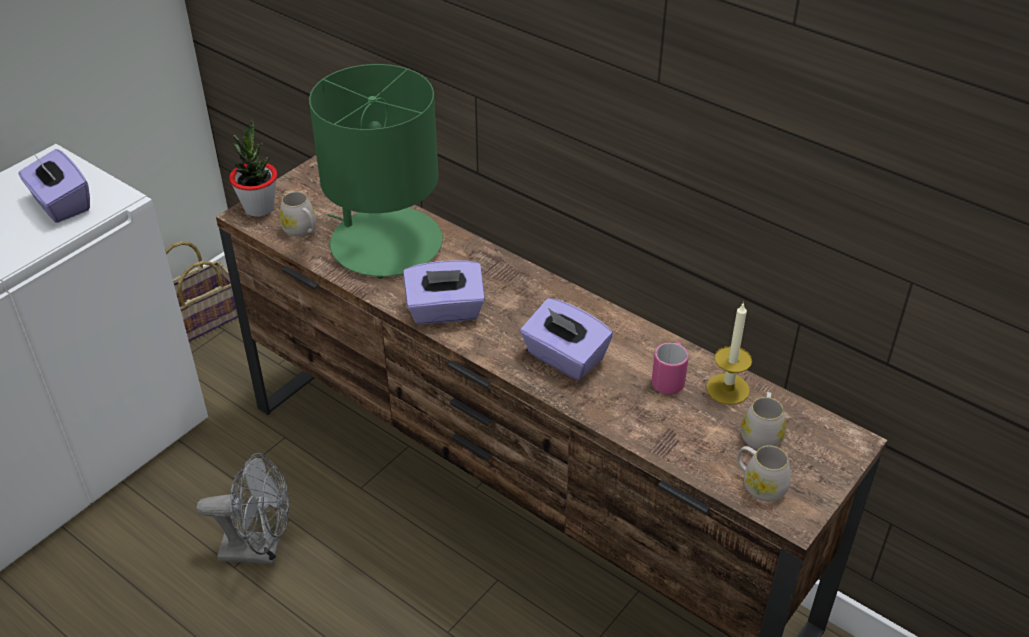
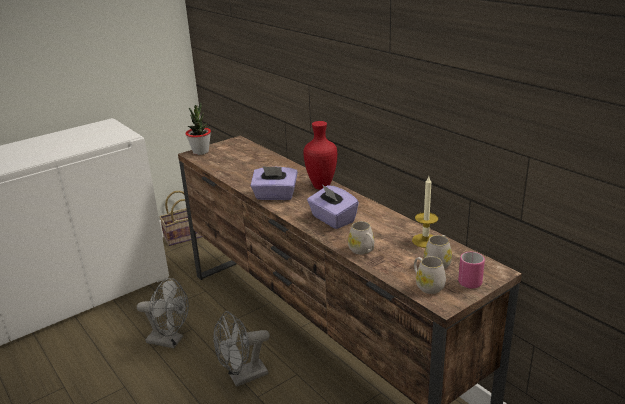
camera: 15 degrees right, 15 degrees down
purple tissue box [18,149,90,223] -> none
white mug [279,191,316,237] -> white mug moved to [348,221,374,255]
green table lamp [309,64,443,279] -> none
pink mug [651,342,689,395] -> pink mug moved to [458,252,485,289]
none -> grey fan [213,311,270,387]
none -> red vase [304,121,337,190]

